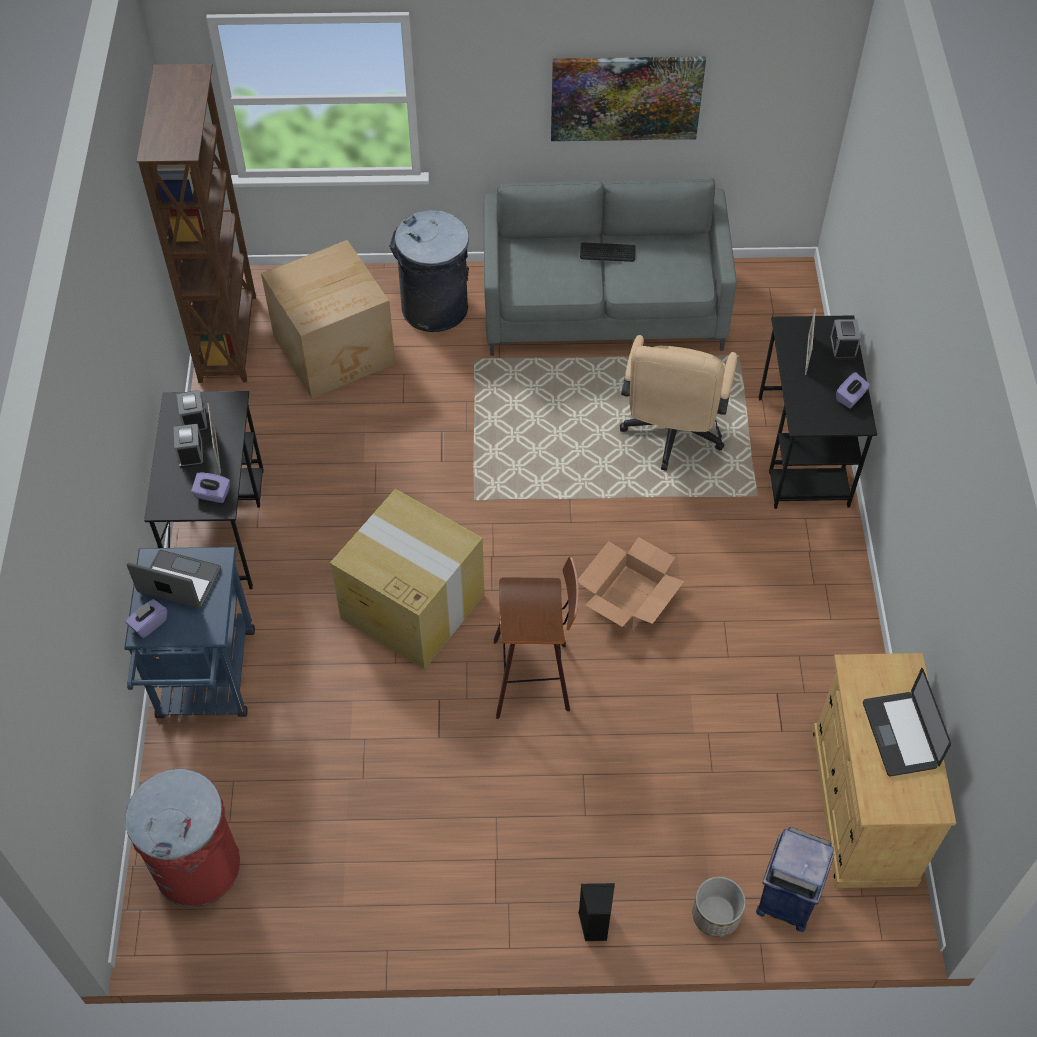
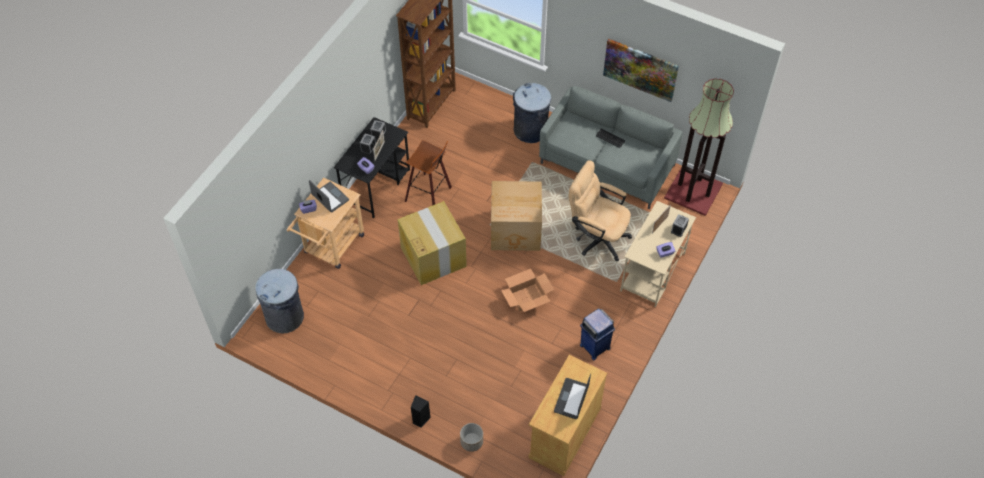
camera: 30 degrees right, 0 degrees up
blue cart [124,547,255,718] -> beige cart [287,178,364,269]
red trash can [125,769,240,907] -> grey trash can [255,269,304,333]
cardboard box [261,240,396,398] -> cardboard box moved to [491,181,542,251]
stool [494,557,579,719] -> stool moved to [405,140,452,205]
beige office chair [620,335,737,471] -> beige office chair turned 75 degrees clockwise [569,160,632,261]
blue trash can [756,827,834,932] -> blue trash can moved to [580,308,615,360]
black desk [759,315,877,509] -> beige desk [620,201,696,307]
none -> floor lamp [664,78,734,216]

